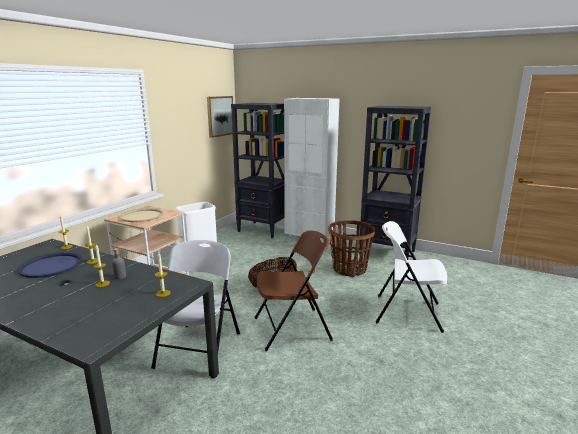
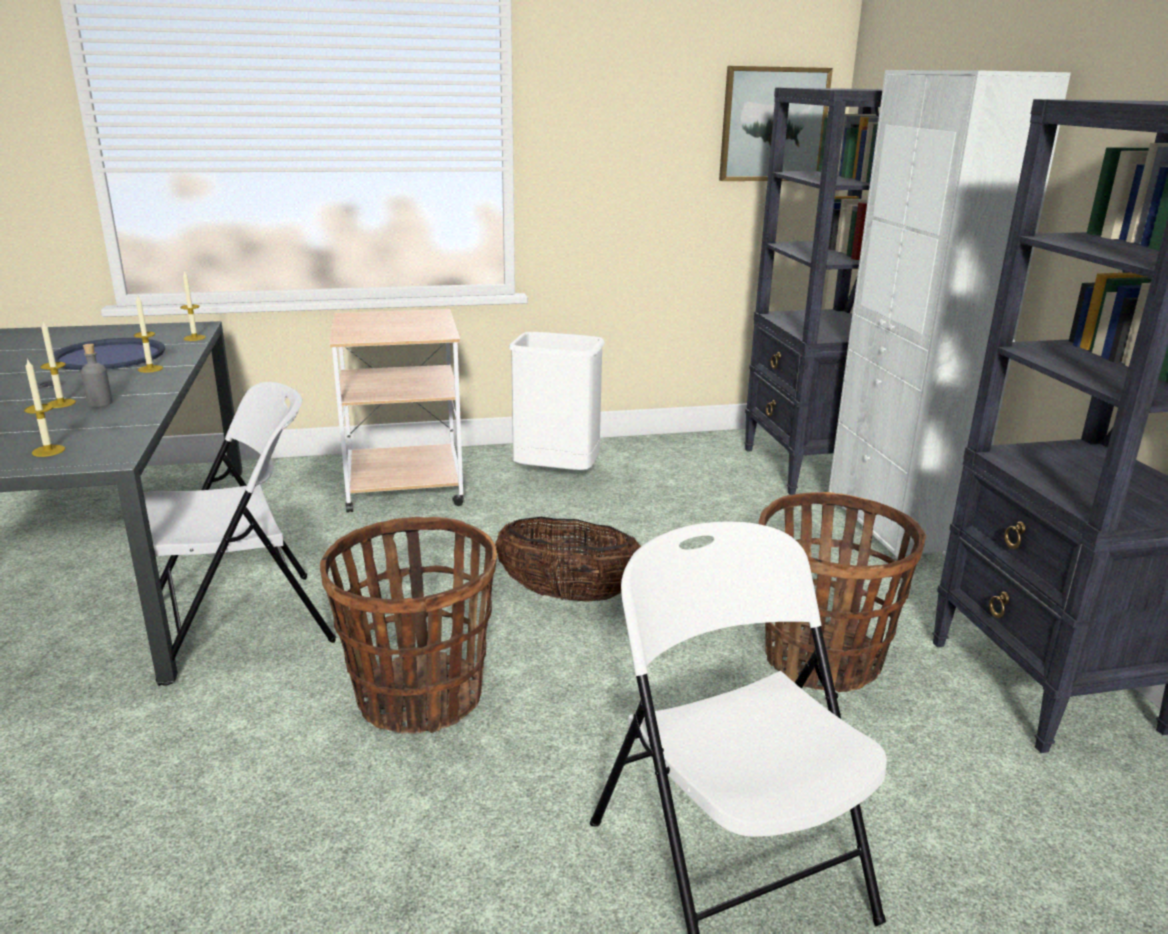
camera: 50 degrees right, 5 degrees up
beige tray [120,208,164,222] -> none
brown chair [255,231,333,351] -> basket [320,517,497,733]

